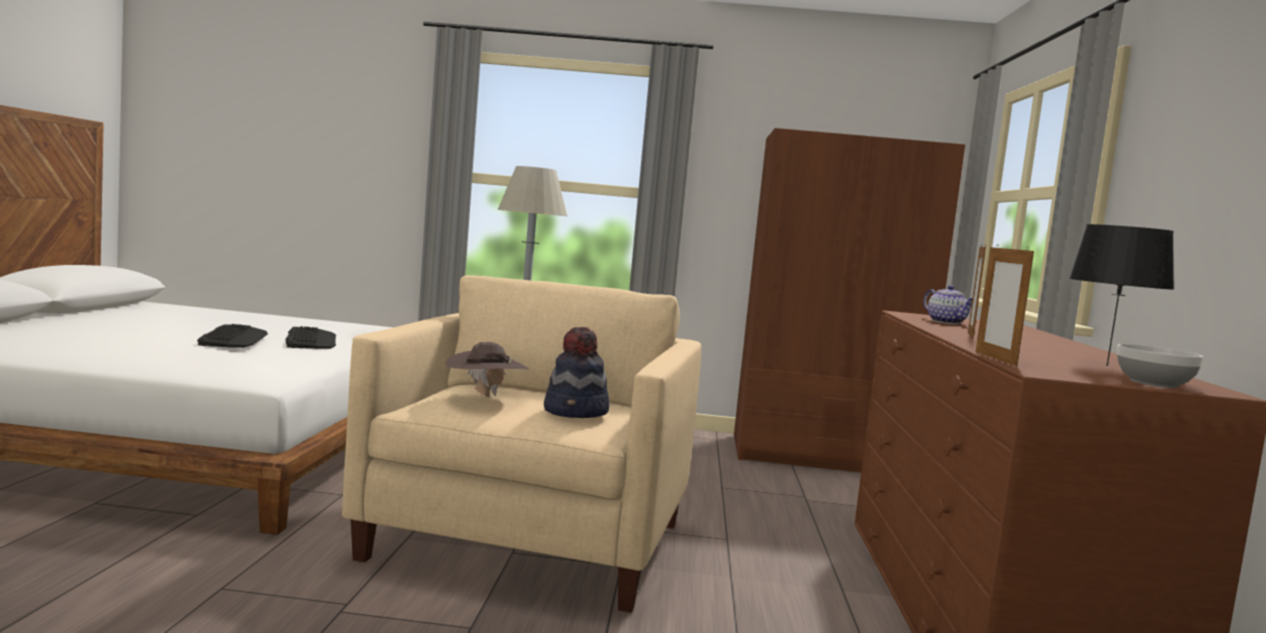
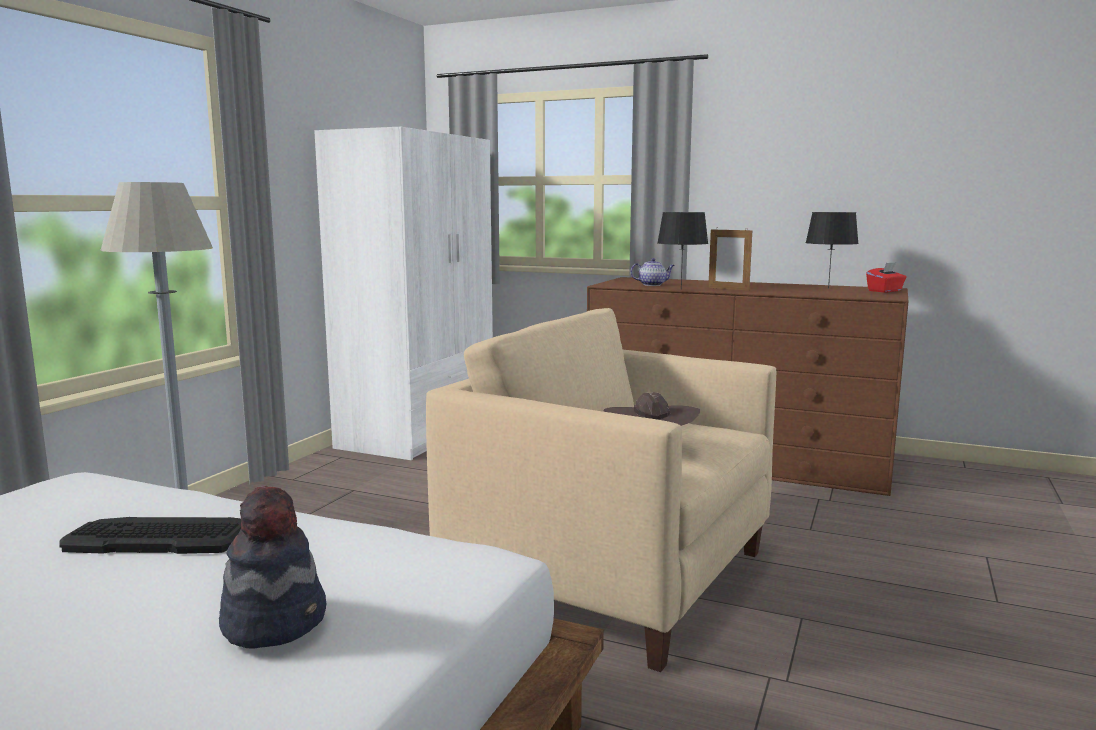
camera: 70 degrees left, 5 degrees up
keyboard [197,324,268,348] -> none
hat [544,327,610,418] -> hat moved to [219,485,326,649]
brown wardrobe [734,128,965,472] -> white wardrobe [314,127,493,460]
picture frame [976,244,1034,366] -> none
bowl [1117,344,1203,388] -> red tissue box [866,262,907,293]
none -> black table lamp [658,212,708,289]

